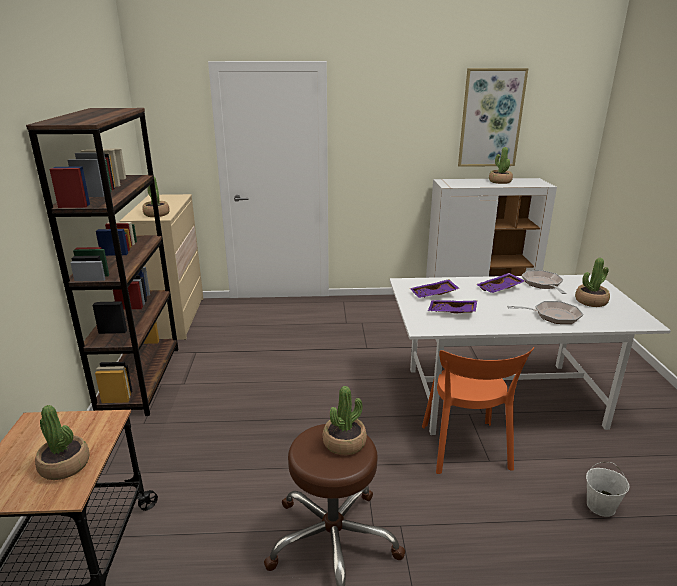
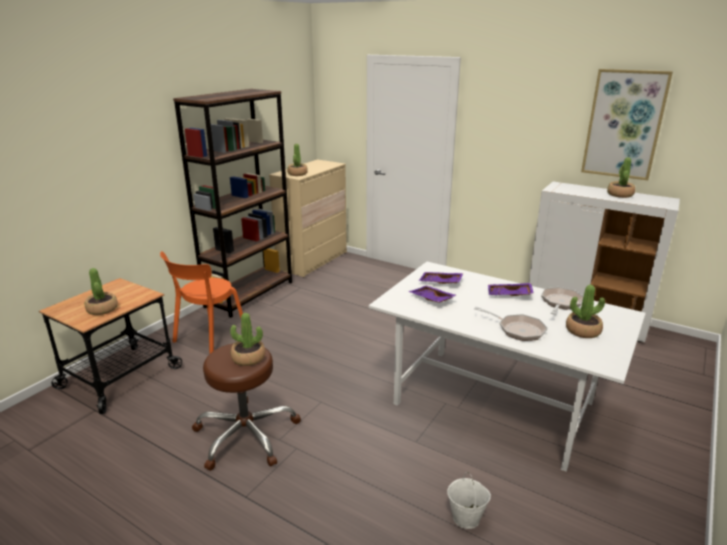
camera: 35 degrees right, 0 degrees up
orange chair [422,347,534,474] -> orange chair moved to [160,251,243,354]

